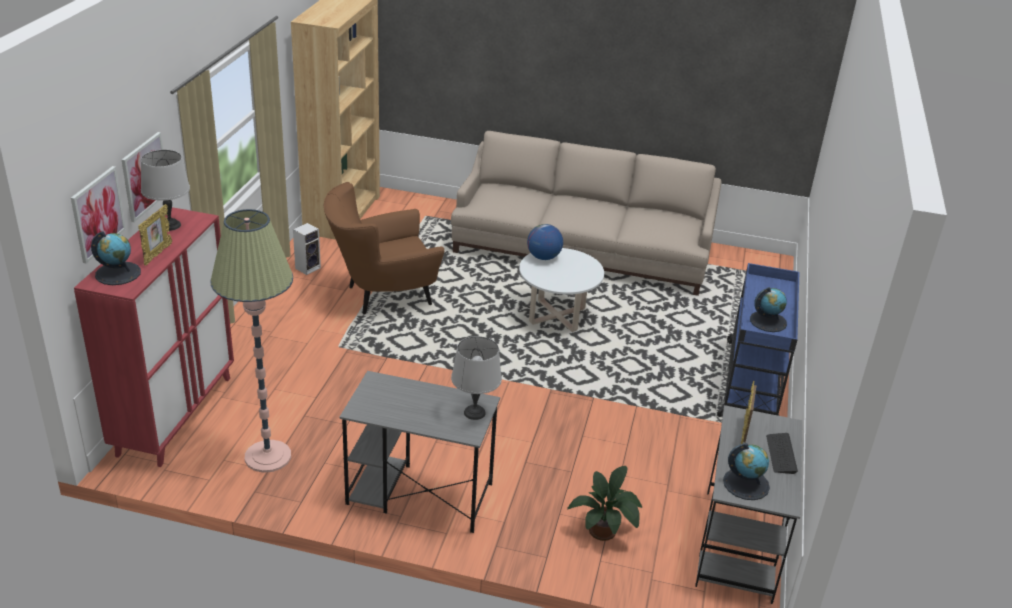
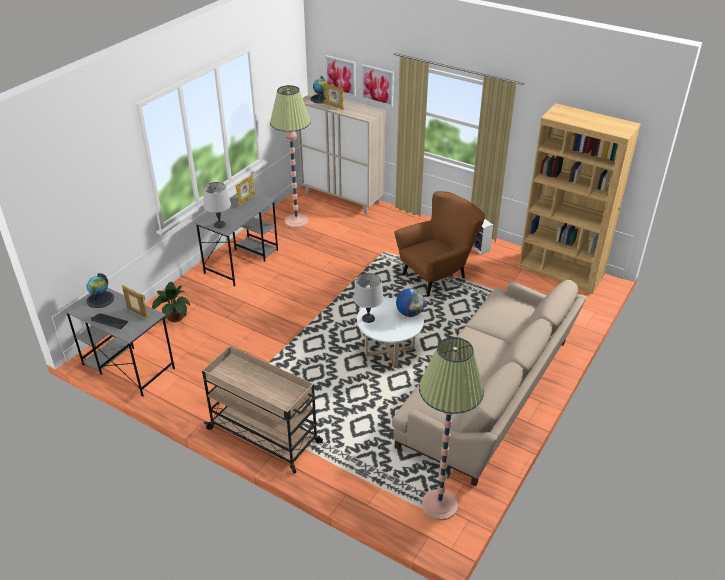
camera: 110 degrees right, 5 degrees up
red cabinet [74,207,234,467] -> beige cabinet [298,91,386,215]
grey table lamp [141,150,190,231] -> grey table lamp moved to [353,273,384,323]
brown armchair [324,182,444,314] -> brown armchair turned 60 degrees clockwise [394,191,485,296]
blue cart [717,263,800,417] -> beige cart [202,346,323,474]
globe [750,287,787,332] -> none
none -> picture frame [236,175,255,207]
none -> floor lamp [419,337,484,520]

